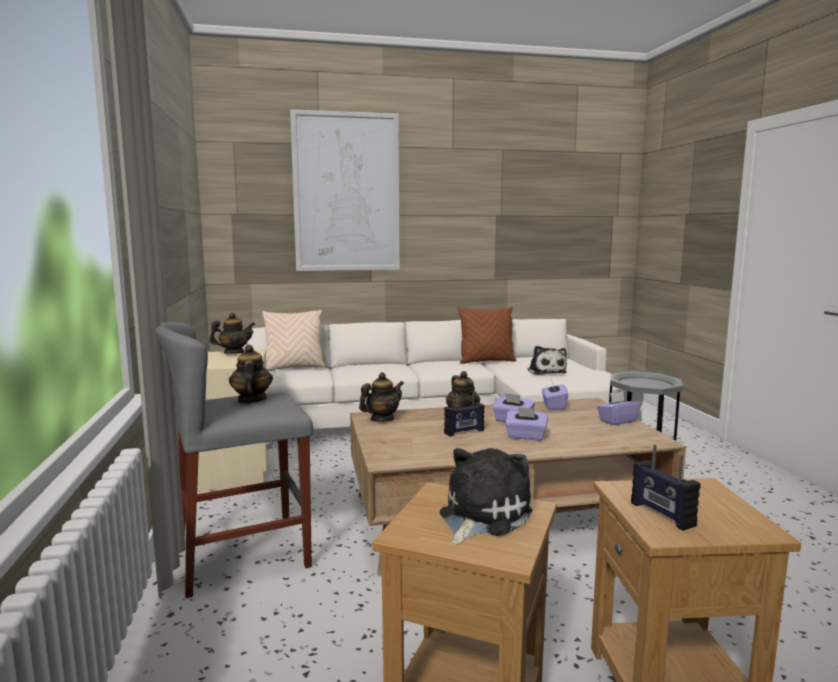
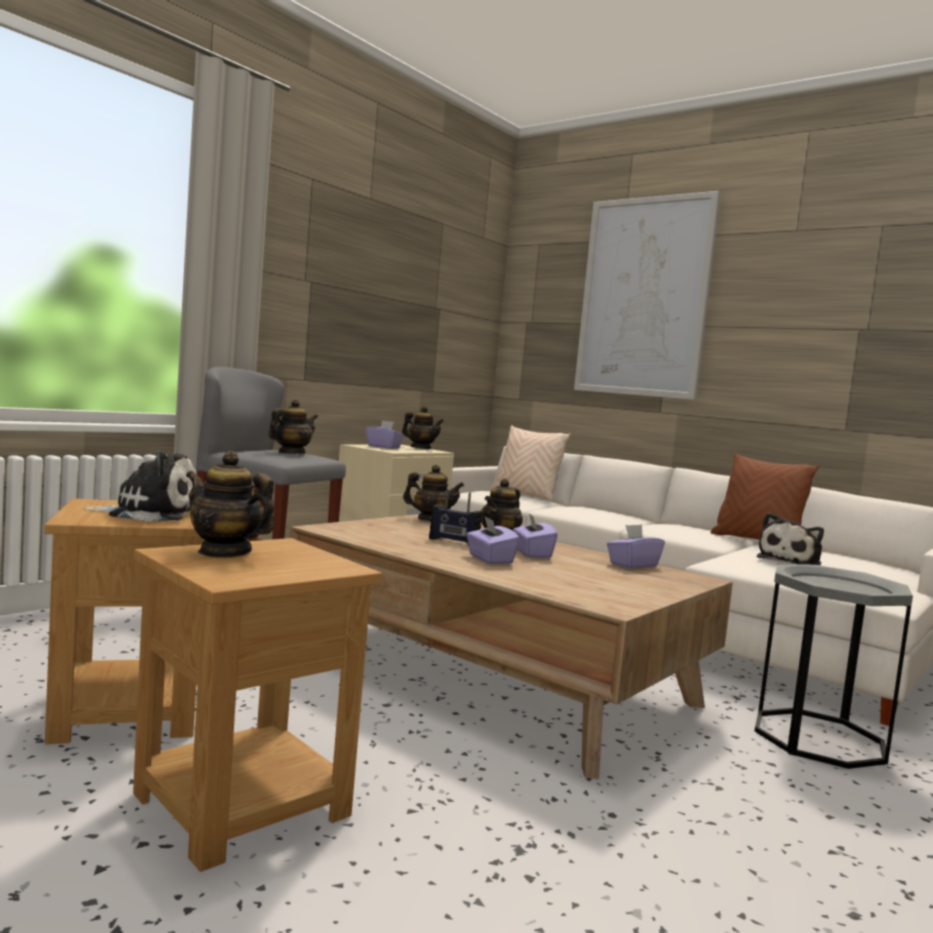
camera: 50 degrees right, 5 degrees down
purple tissue box [597,391,641,425] -> purple tissue box moved to [366,420,404,449]
radio [631,444,701,531] -> teapot [186,451,275,558]

